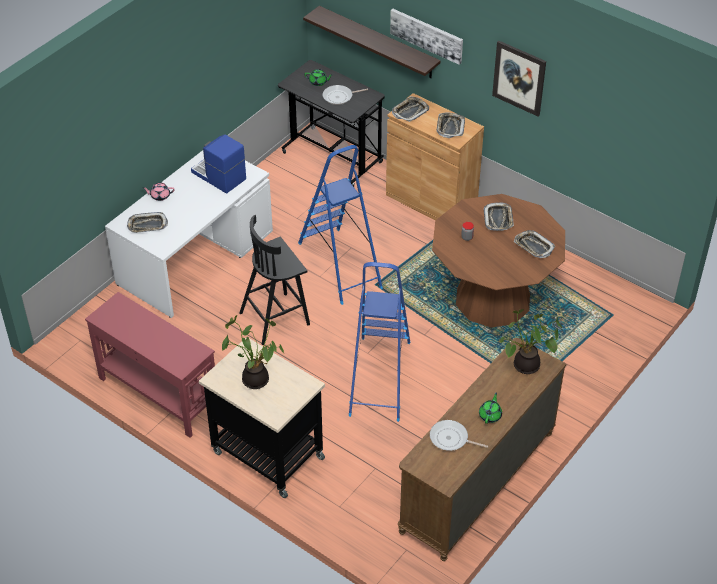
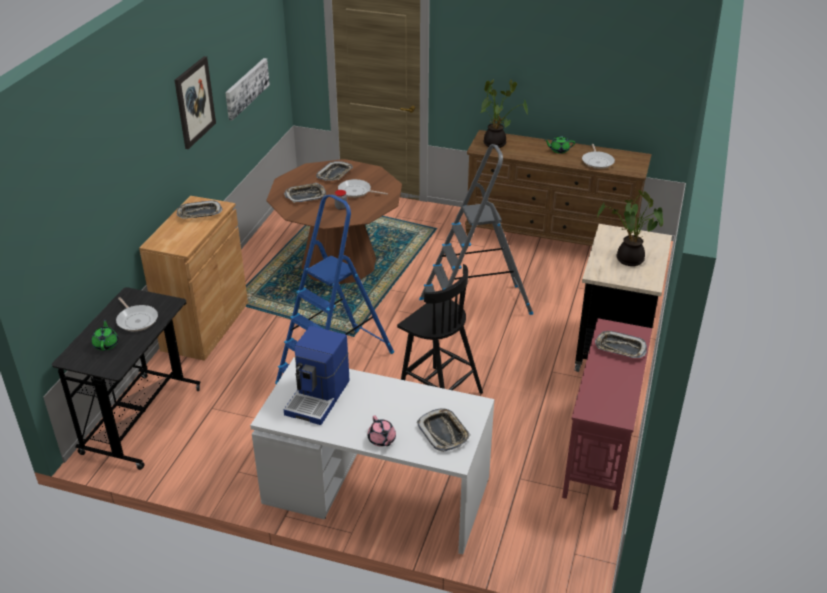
camera: 110 degrees left, 10 degrees down
shelf [303,6,441,78] -> none
blue step ladder [349,262,410,422] -> grey step ladder [419,144,533,315]
picture [390,9,463,65] -> picture moved to [225,58,270,121]
tray [392,96,429,122] -> tray moved to [595,331,647,358]
none -> frying pan [338,179,388,198]

